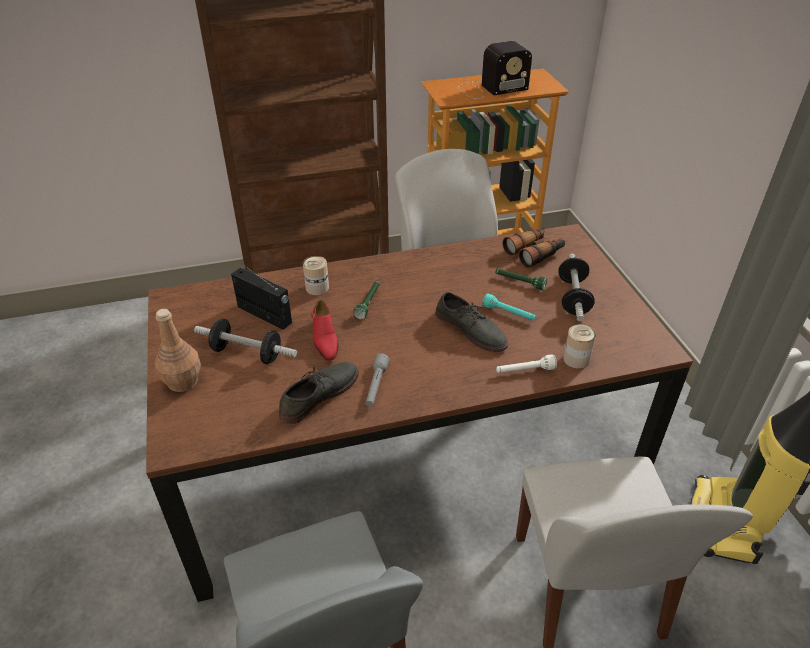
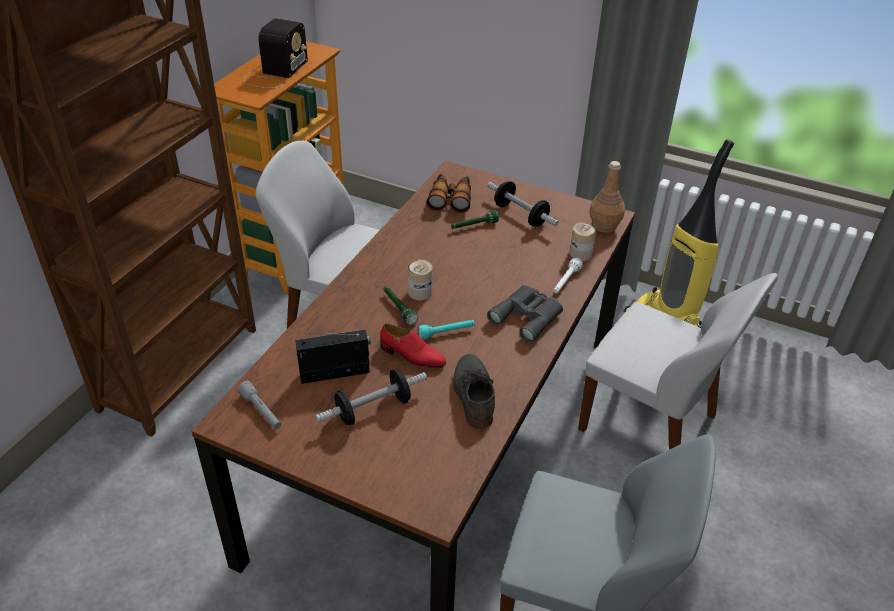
camera: 50 degrees left, 0 degrees up
brown bottle [155,309,201,392] -> brown bottle moved to [589,161,625,233]
can [303,256,329,295] -> can moved to [408,260,432,300]
grey flashlight [365,353,389,407] -> grey flashlight moved to [238,381,281,429]
grey shoe [435,292,508,352] -> none
turquoise flashlight [482,293,536,320] -> turquoise flashlight moved to [418,320,475,340]
none -> grey binoculars [487,285,563,343]

